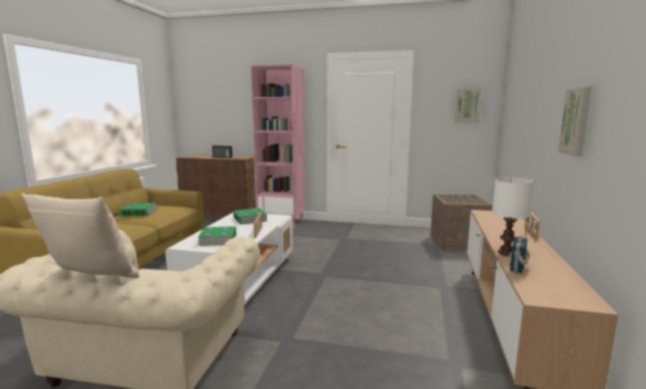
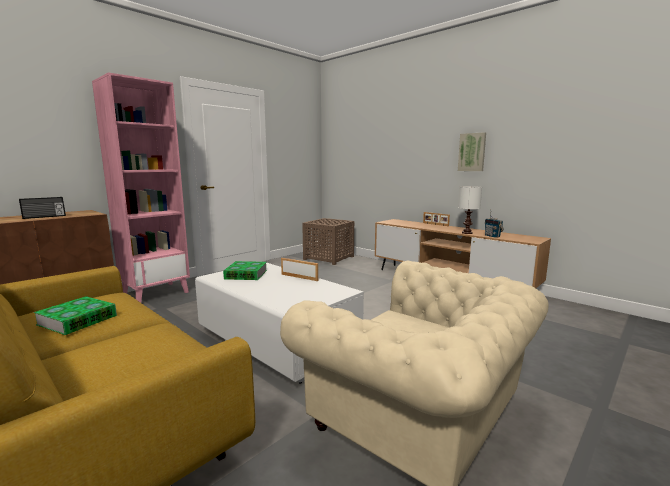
camera: 60 degrees left, 0 degrees up
beige pillow [21,193,139,278] -> none
book [198,226,236,246] -> none
picture [455,88,482,123] -> none

